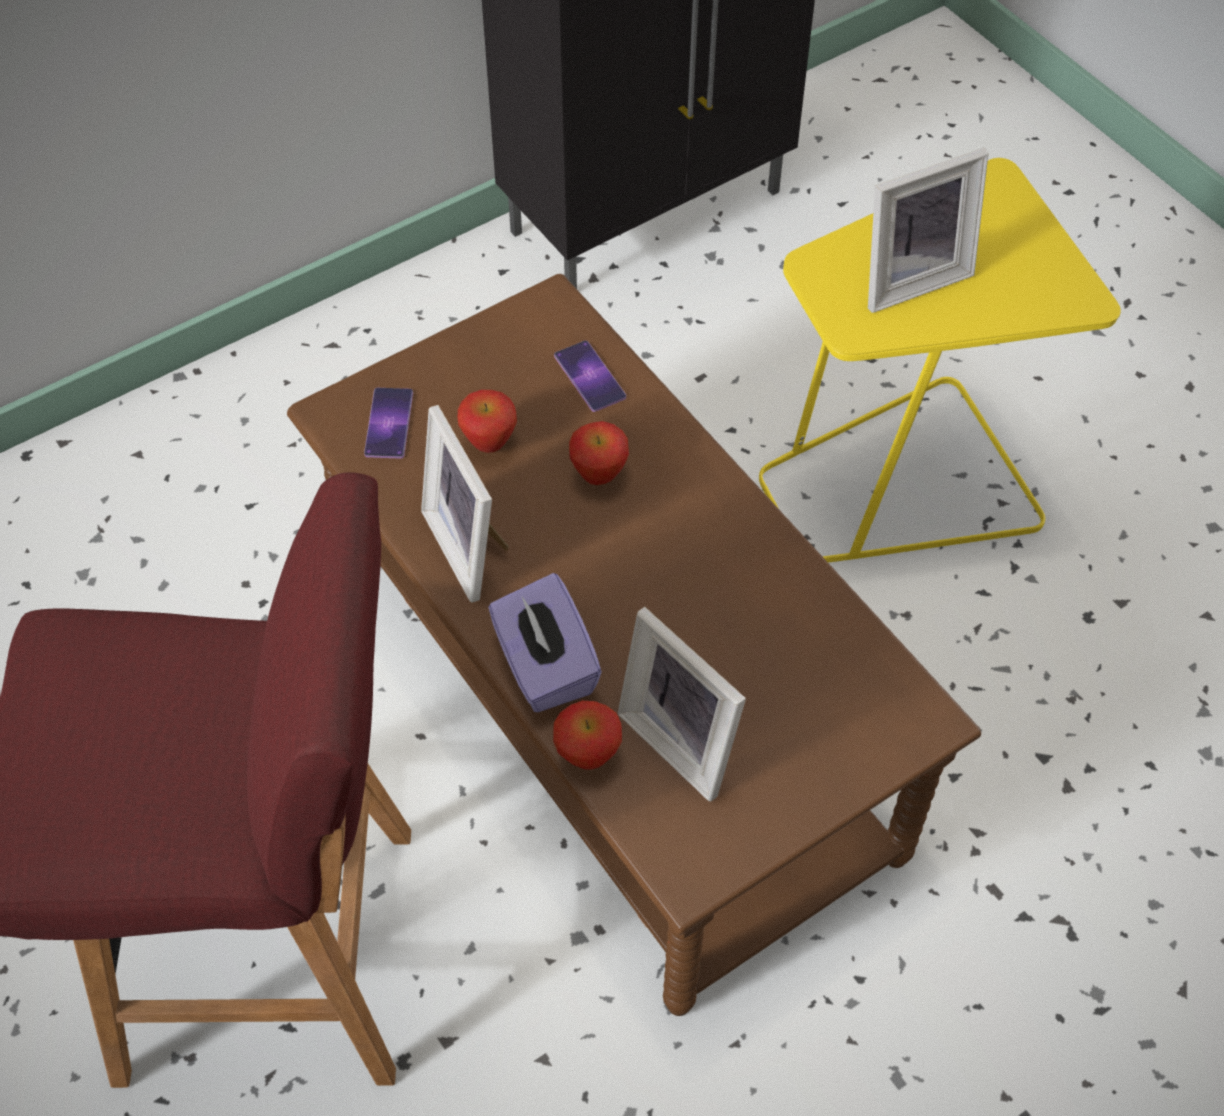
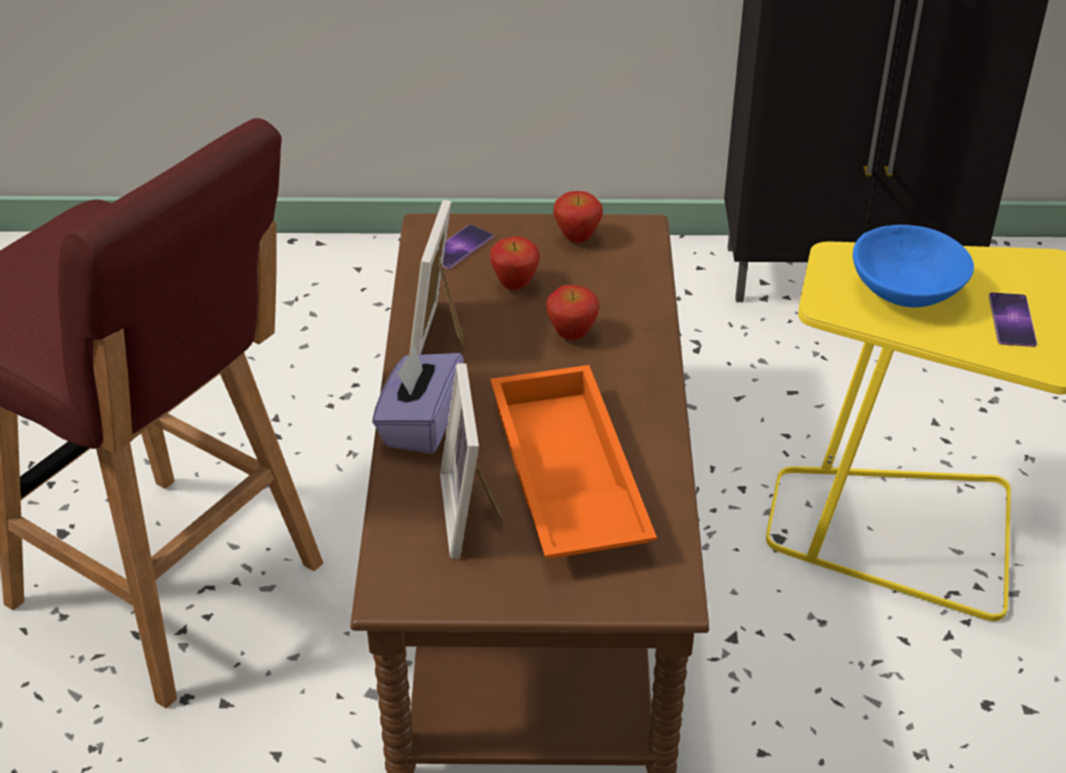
camera: 35 degrees right, 15 degrees down
apple [553,701,622,770] -> apple moved to [553,191,603,243]
phone [554,341,626,412] -> phone moved to [989,292,1037,347]
picture frame [868,148,988,313] -> blue bowl [853,225,974,307]
none -> orange tray [490,365,657,559]

